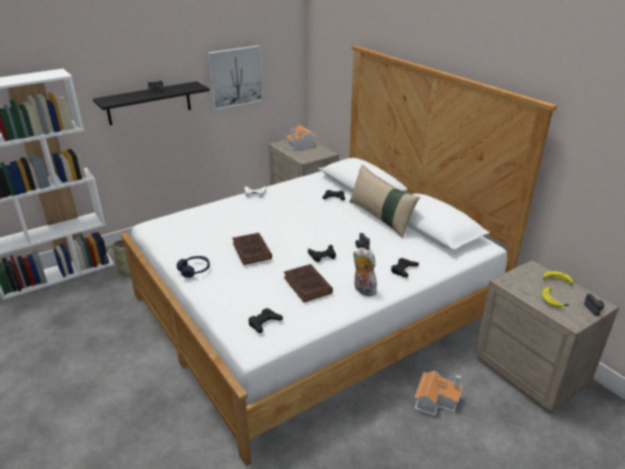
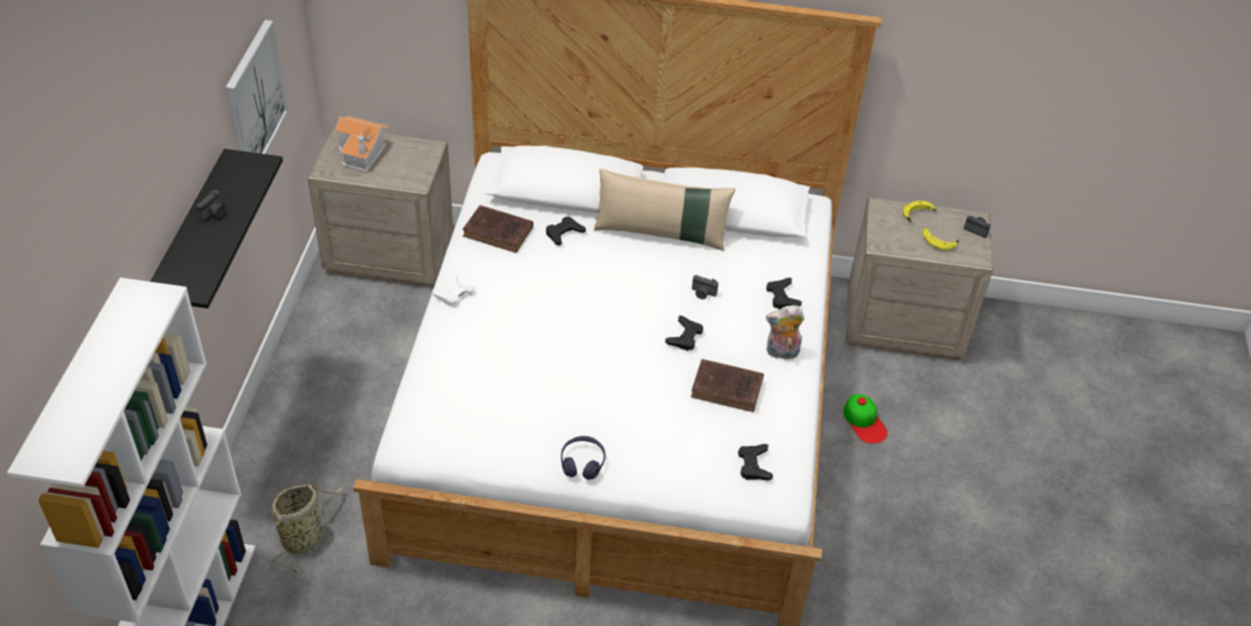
camera: 50 degrees left, 15 degrees up
brown book [232,233,272,265] -> brown book moved to [463,205,533,253]
toy house [414,370,463,416] -> cap [844,394,888,444]

